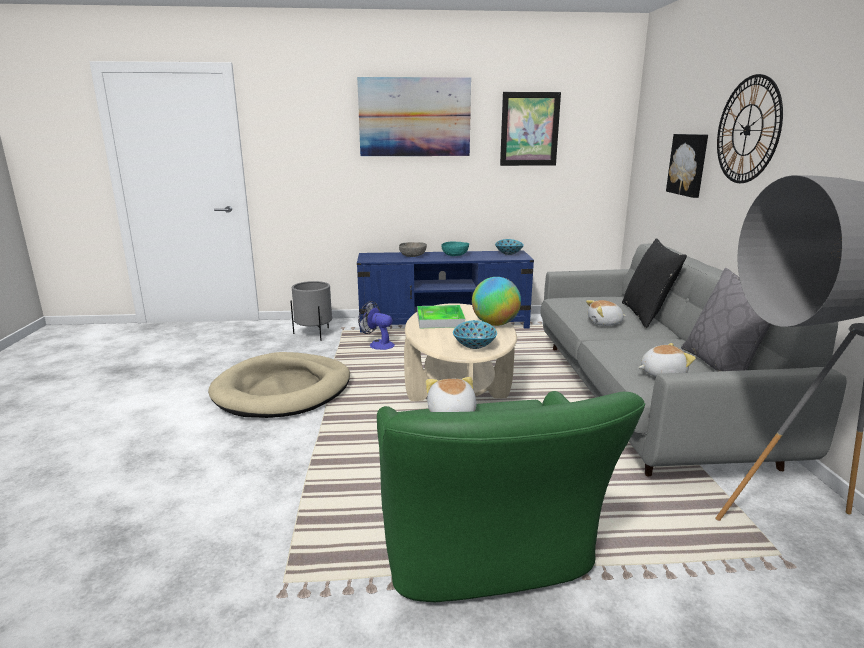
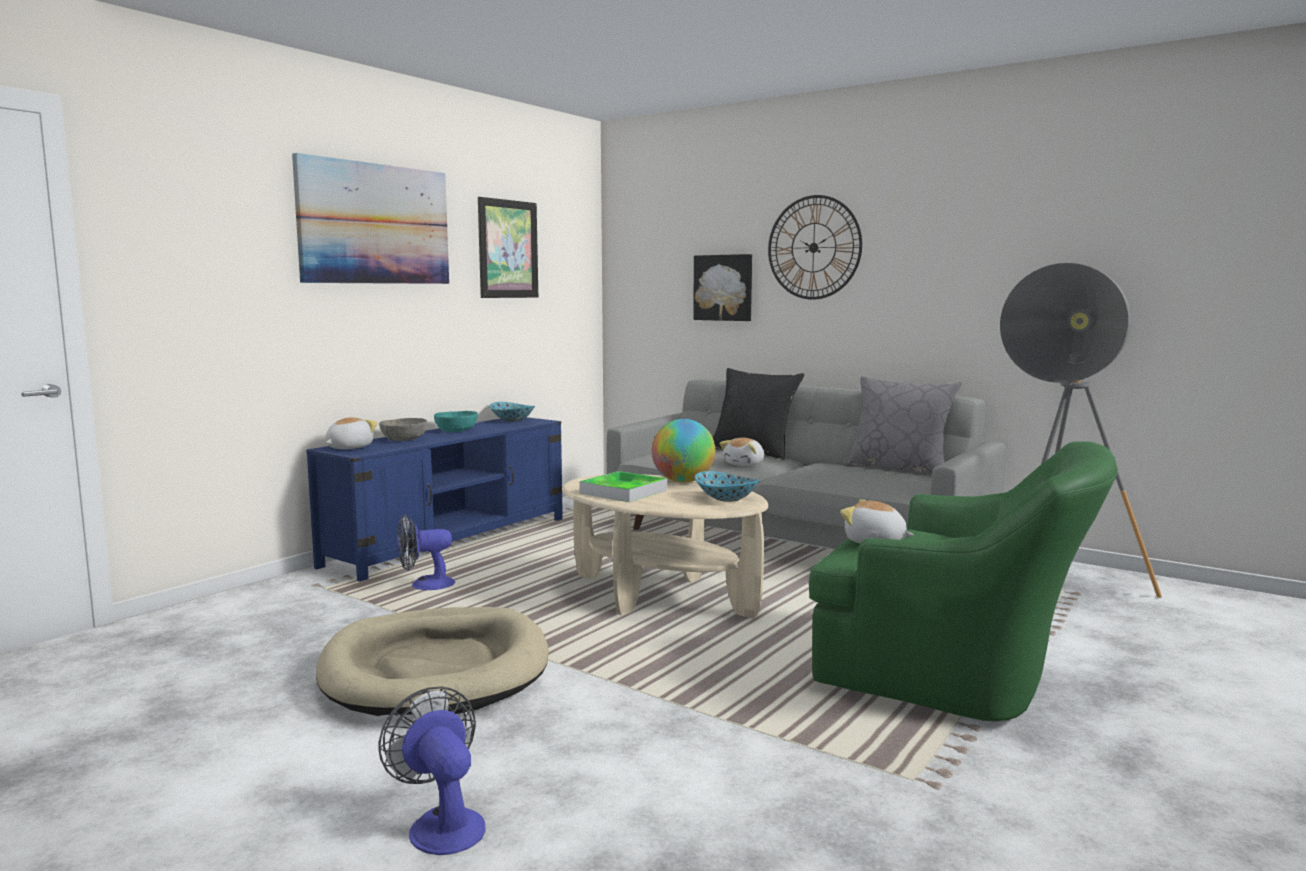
camera: 50 degrees left, 10 degrees down
grey planter [290,281,332,341] -> none
plush toy [638,343,696,377] -> plush toy moved to [325,417,378,449]
none -> fan [379,686,485,855]

